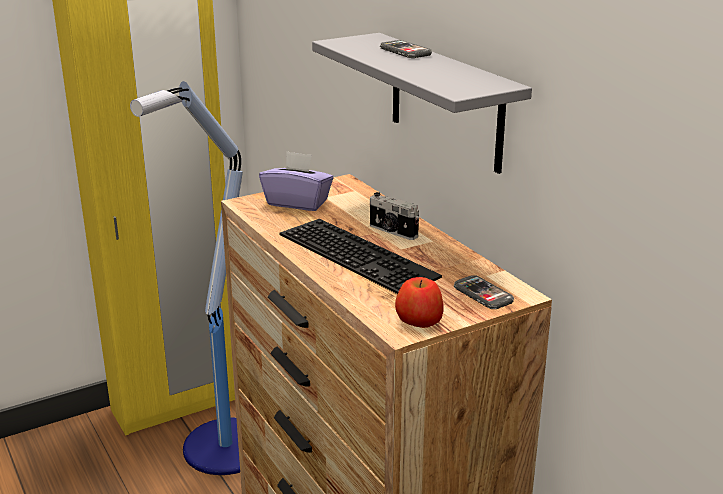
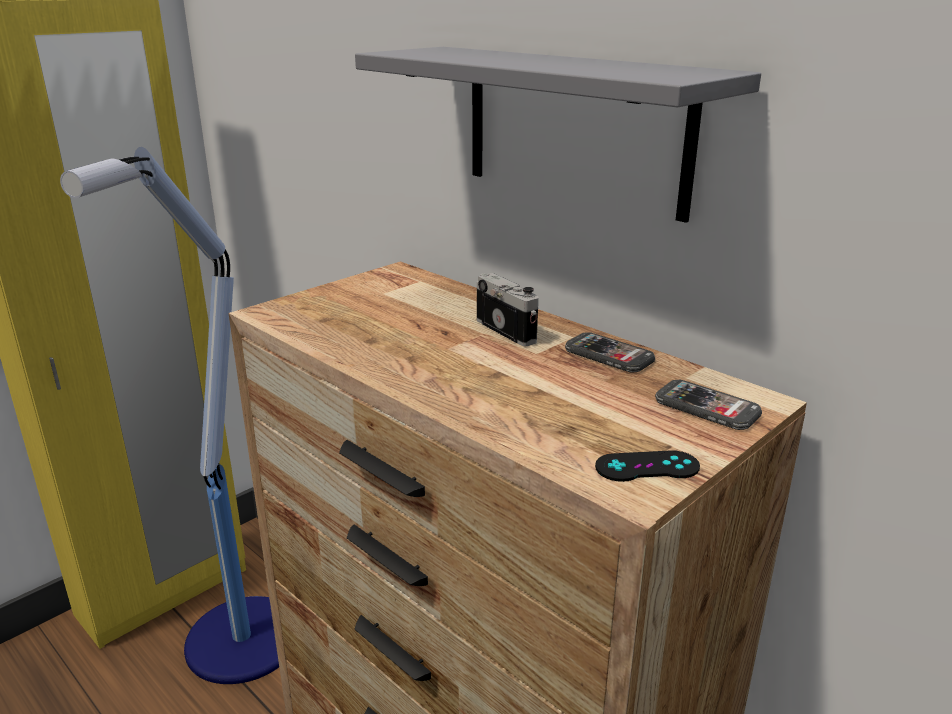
camera: 15 degrees left, 0 degrees up
purple tissue box [259,151,334,211] -> none
keyboard [280,219,442,294] -> none
camera [370,192,419,240] -> camera turned 150 degrees counterclockwise [477,273,539,346]
phone [380,40,432,58] -> phone moved to [565,332,655,372]
apple [395,277,444,328] -> black game controller [595,450,700,482]

